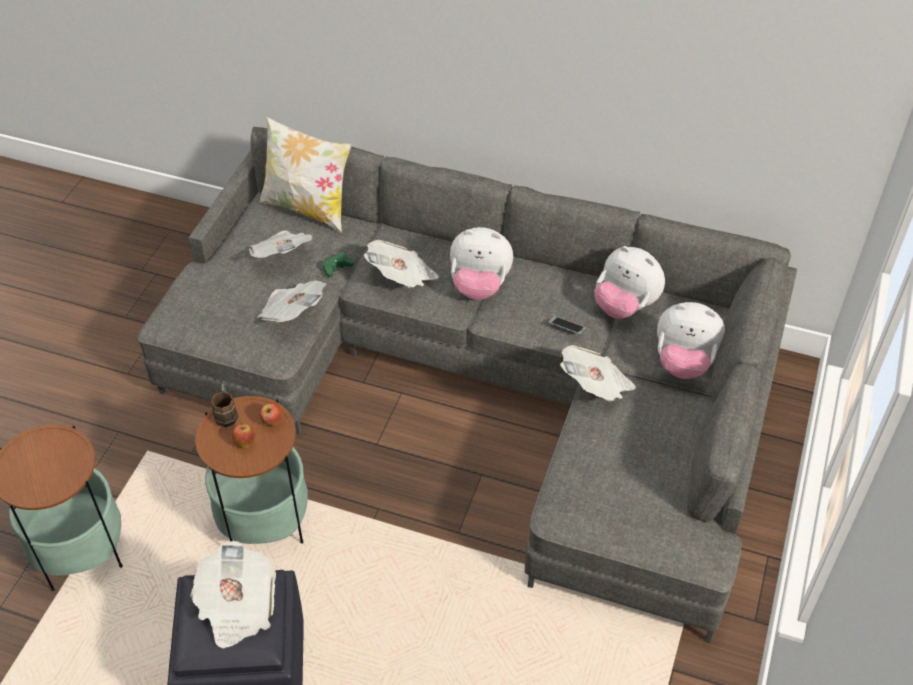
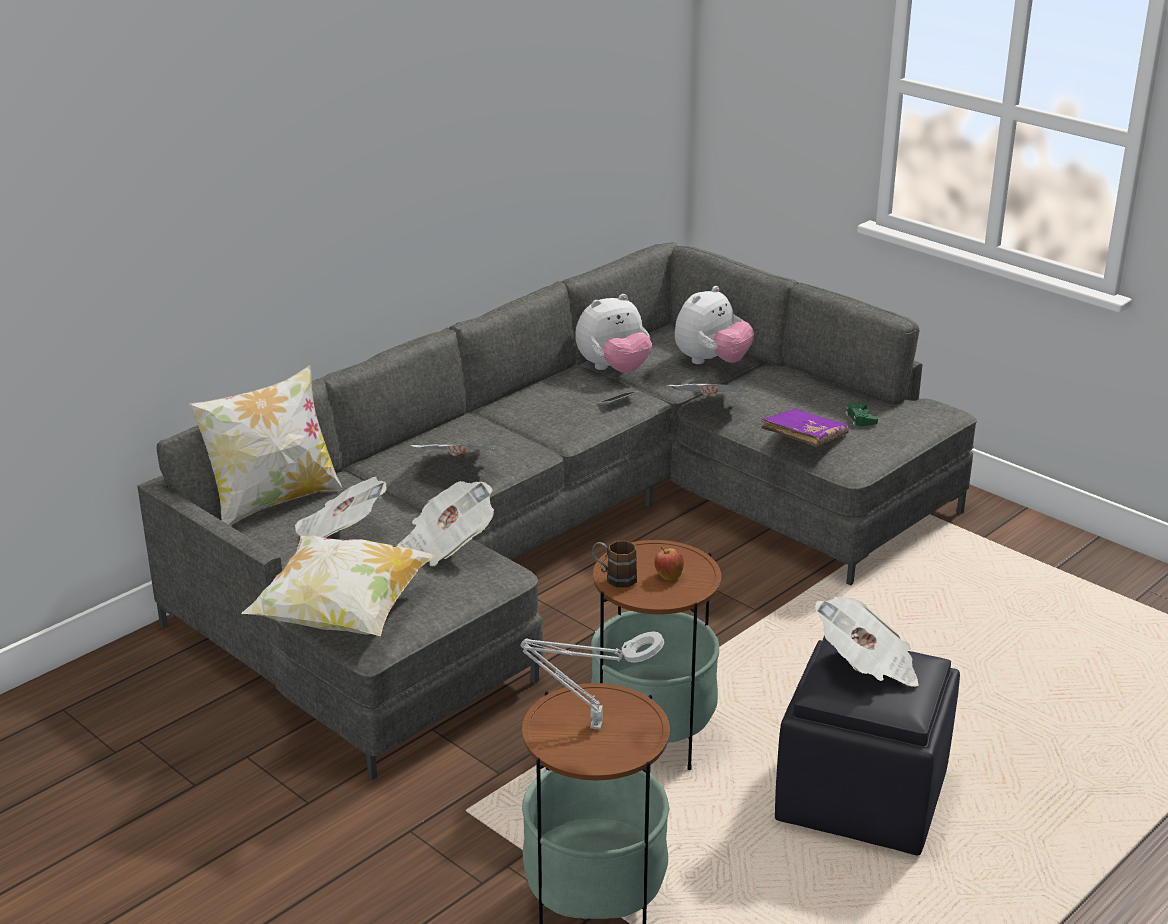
camera: 65 degrees left, 20 degrees down
apple [260,403,282,426] -> none
green game controller [322,252,354,278] -> green game controller moved to [845,402,878,426]
plush toy [450,227,513,300] -> none
none -> pillow [241,535,435,636]
none -> grey table lamp [520,631,664,730]
none -> purple book [761,409,849,446]

